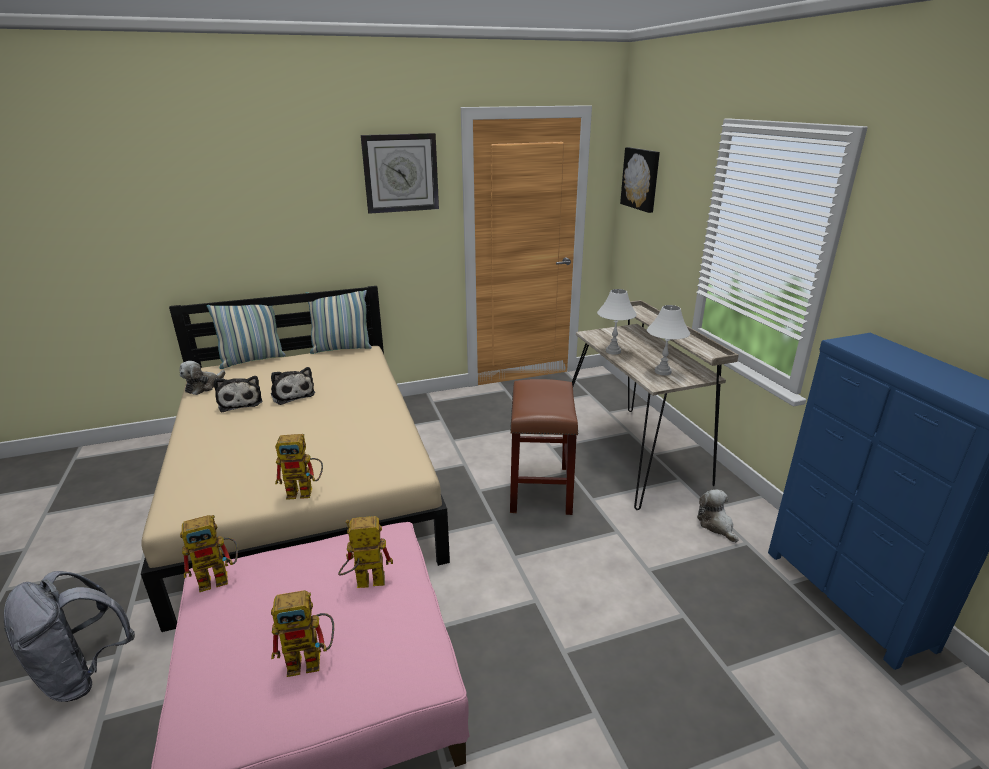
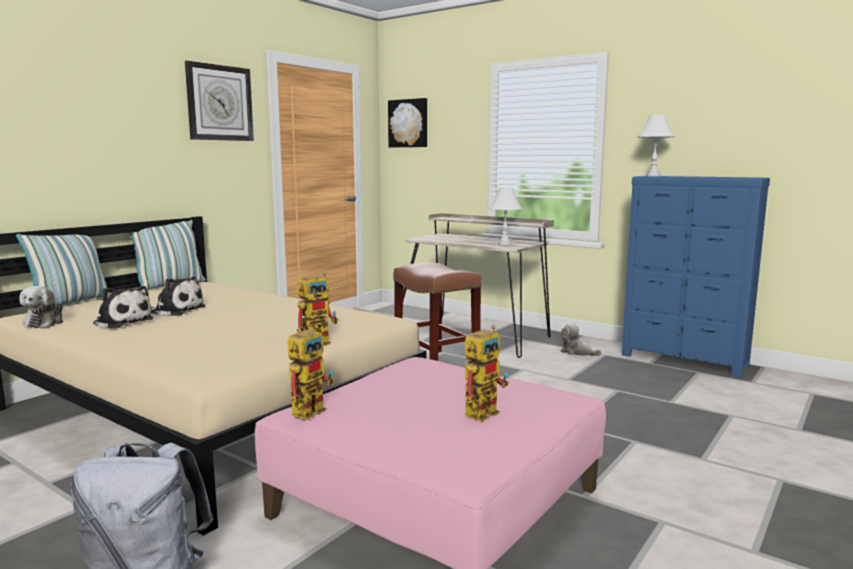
camera: 35 degrees left, 15 degrees down
toy robot [338,516,393,588] -> none
white table lamp [597,289,637,355] -> white table lamp moved to [638,114,675,176]

